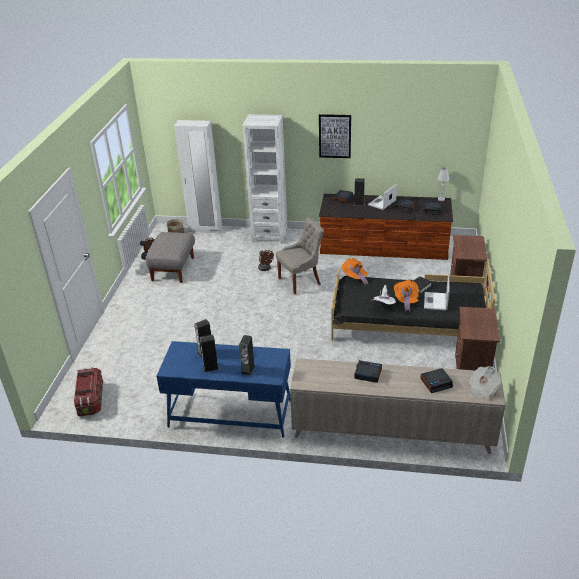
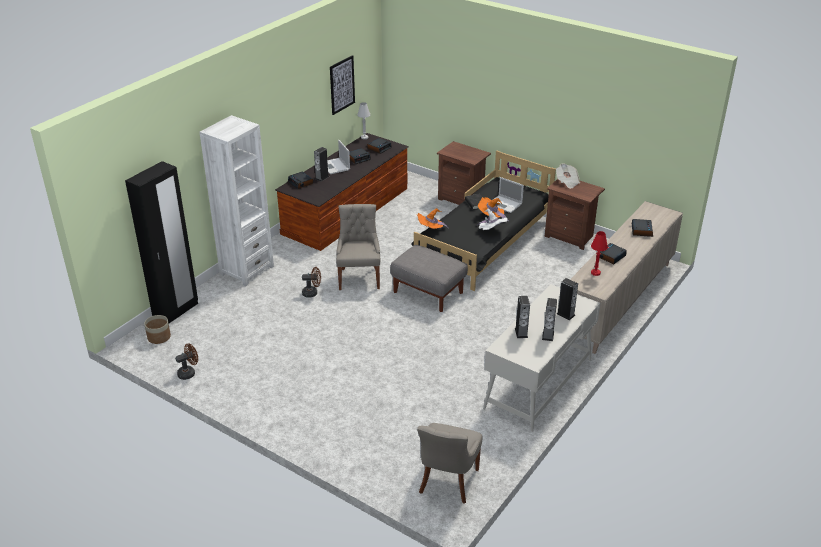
camera: 65 degrees left, 0 degrees up
storage box [74,368,103,416] -> grey chair [417,423,483,504]
grey ottoman [146,232,195,283] -> grey ottoman moved to [390,245,468,312]
blue desk [157,341,291,438] -> white desk [483,284,600,432]
white wardrobe [174,120,222,233] -> black wardrobe [125,161,198,323]
picture [319,114,351,158] -> picture moved to [330,55,355,115]
newspaper [468,366,501,399] -> newspaper moved to [556,163,580,189]
none -> red table lamp [591,231,608,276]

